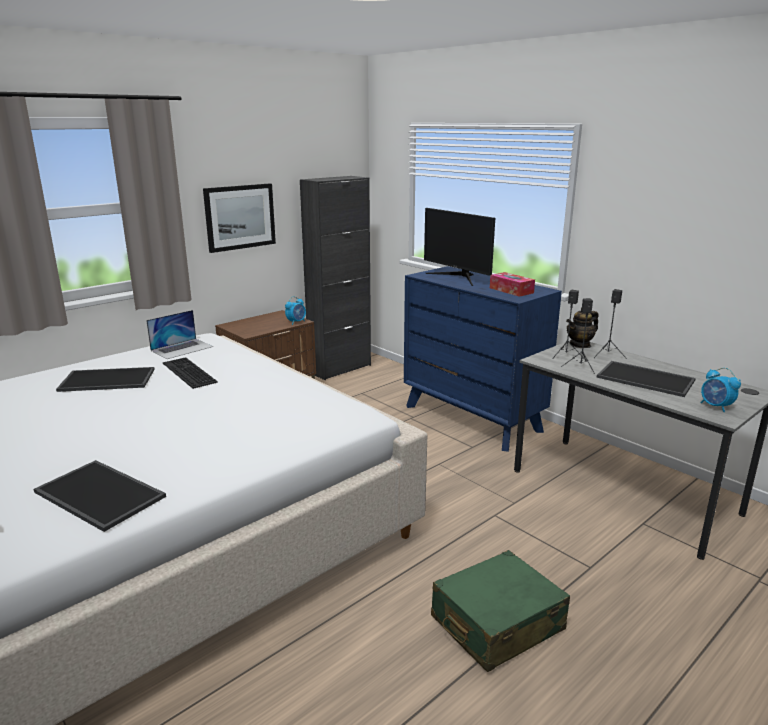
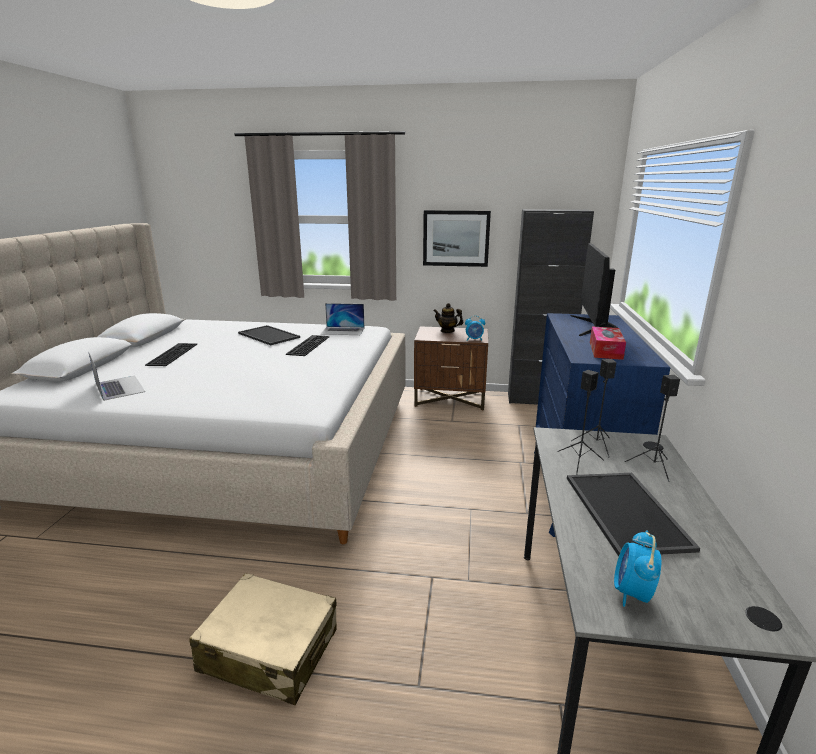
camera: 50 degrees right, 0 degrees up
tray [34,460,166,532] -> laptop [88,352,145,401]
green suitcase [431,550,570,672] -> beige suitcase [189,573,337,705]
teapot [566,308,599,348] -> teapot moved to [434,303,464,333]
none -> keyboard [145,343,197,366]

